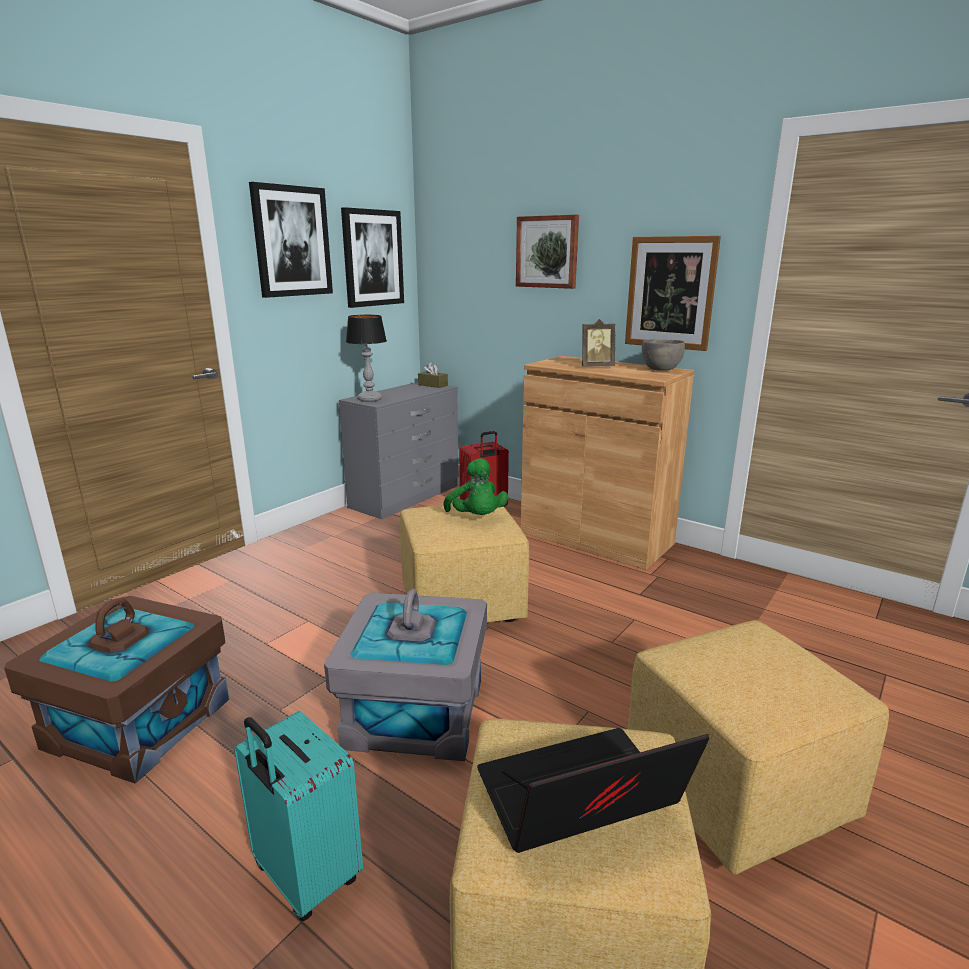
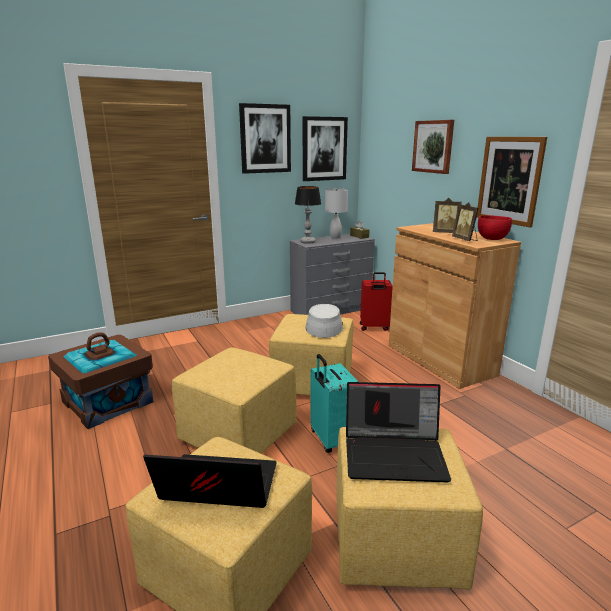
camera: 25 degrees right, 0 degrees up
turquoise suitcase [234,711,363,921] -> turquoise suitcase moved to [310,354,359,453]
grey storage box [324,589,487,761] -> yellow ottoman [172,347,297,454]
green plush toy [443,458,508,515] -> grey hat [305,304,343,338]
grey bowl [642,339,685,371] -> red bowl [478,215,512,240]
none -> white table lamp [325,188,348,239]
none -> laptop [346,382,451,482]
none -> picture frame [452,202,479,241]

